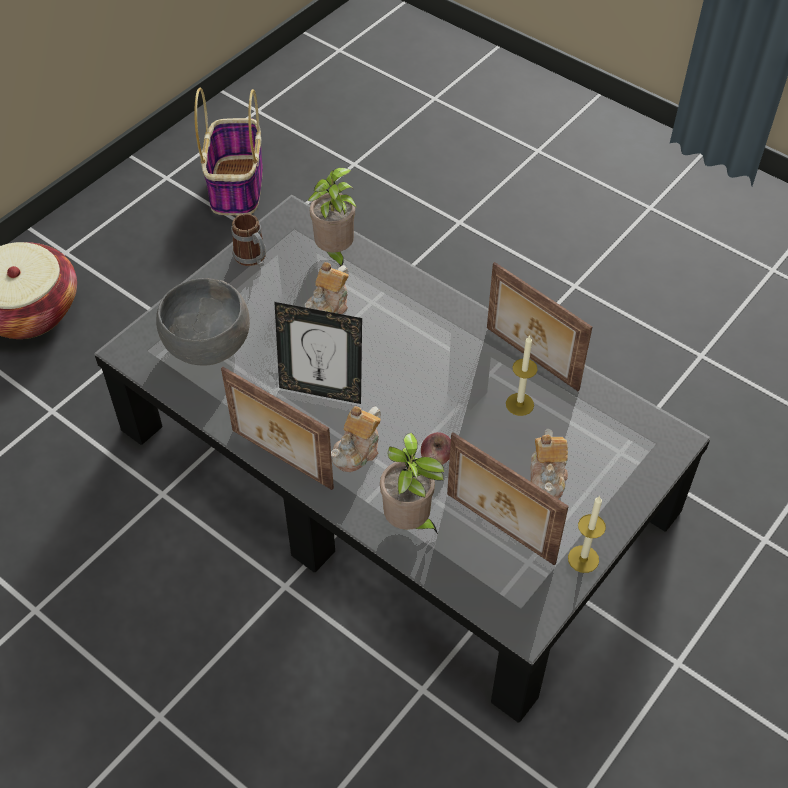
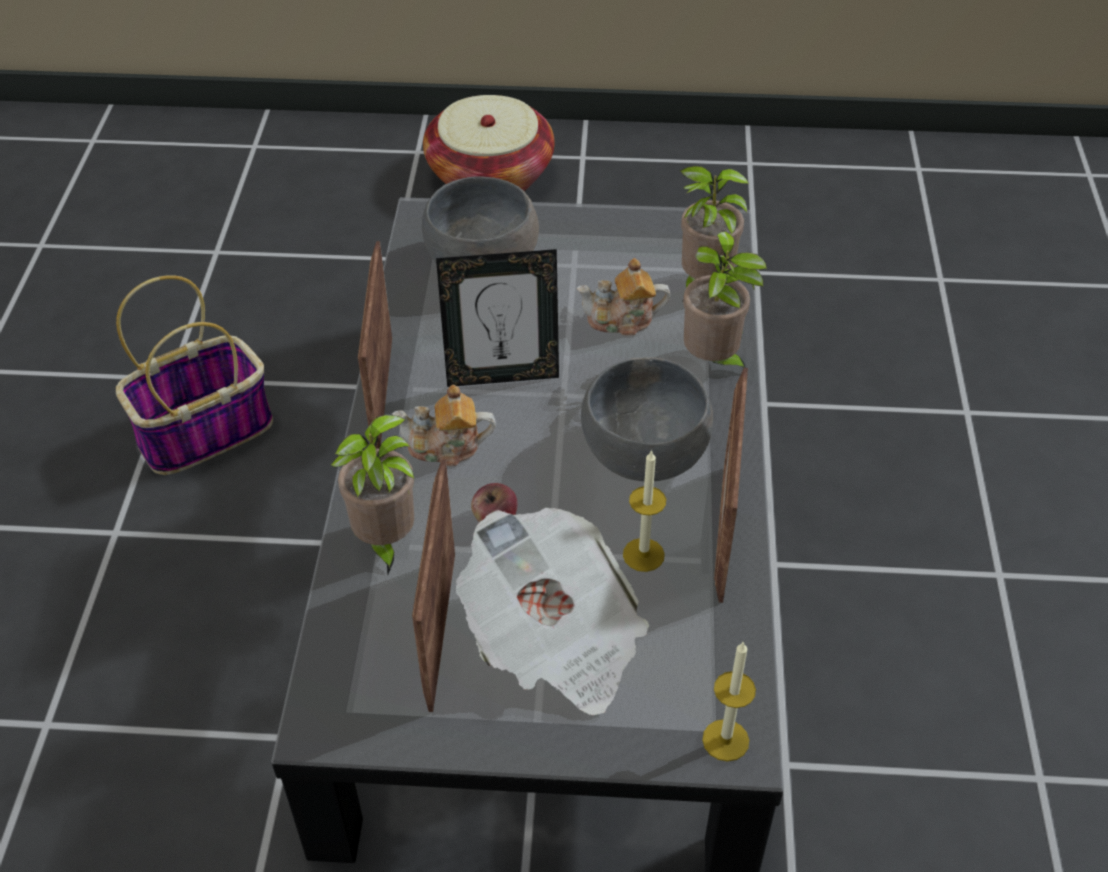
camera: 55 degrees right, 5 degrees down
basket [194,88,263,215] -> basket moved to [116,275,273,475]
mug [232,213,266,267] -> none
picture frame [274,302,362,404] -> picture frame turned 75 degrees counterclockwise [436,249,559,387]
teapot [530,429,568,499] -> newspaper [456,507,649,715]
candle [568,496,606,573] -> candle moved to [702,642,756,762]
none -> grey bowl [581,357,713,481]
none -> potted plant [683,231,767,375]

